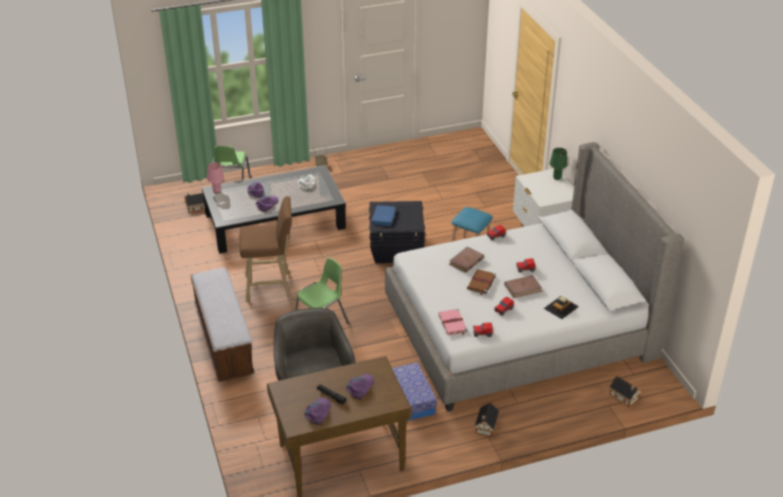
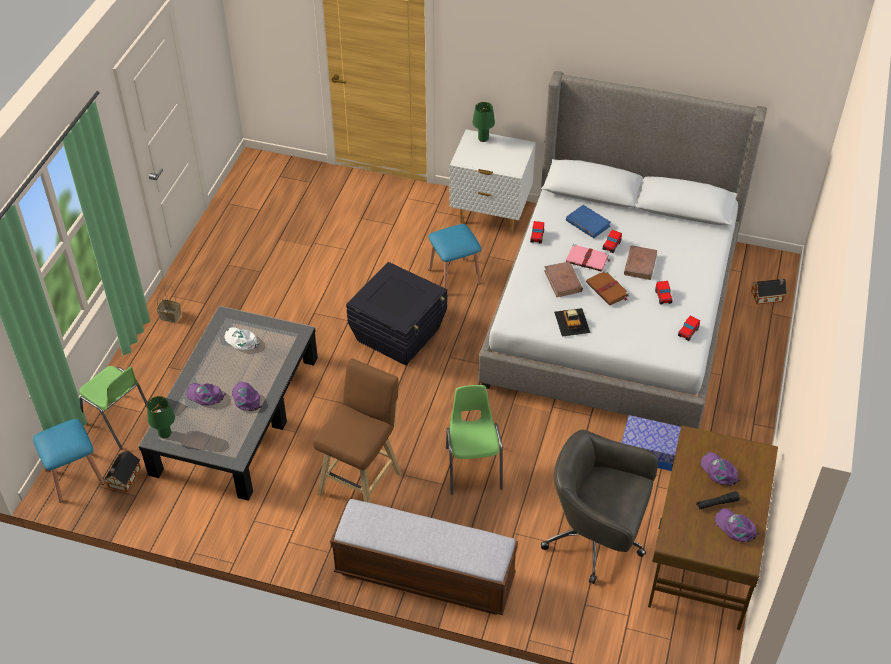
camera: 55 degrees left, 10 degrees up
pink table lamp [207,162,224,193] -> green table lamp [147,396,175,438]
blue book [371,205,396,226] -> blue book moved to [566,205,611,238]
pink book [438,309,468,335] -> pink book moved to [566,244,610,272]
toy house [475,403,499,437] -> none
toy car [544,296,579,319] -> toy car moved to [554,308,590,337]
none -> blue stool [33,419,105,503]

